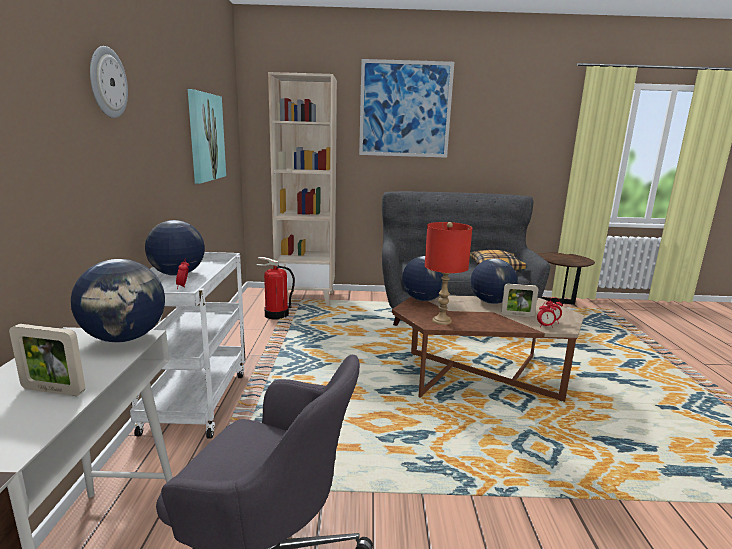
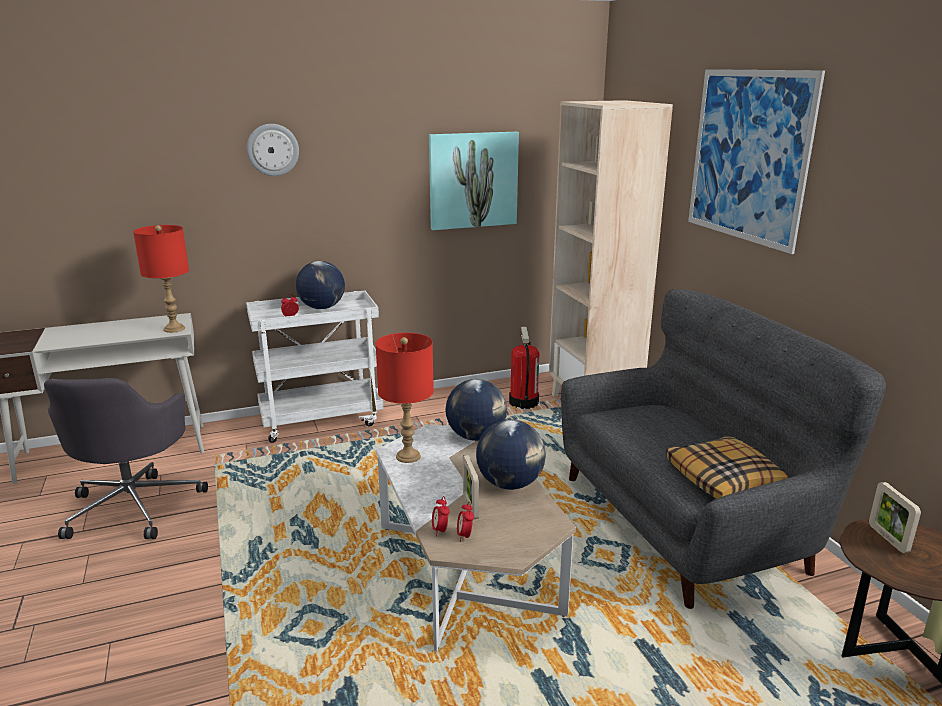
camera: 70 degrees right, 5 degrees up
picture frame [9,324,85,396] -> picture frame moved to [869,482,921,553]
globe [71,259,165,342] -> red table lamp [133,225,189,333]
brown coffee table [392,295,584,402] -> white coffee table [376,424,576,652]

